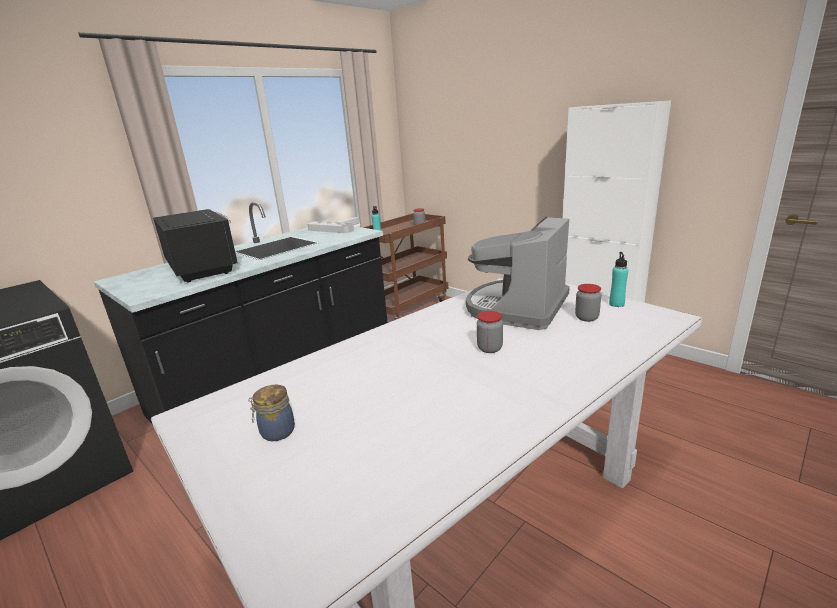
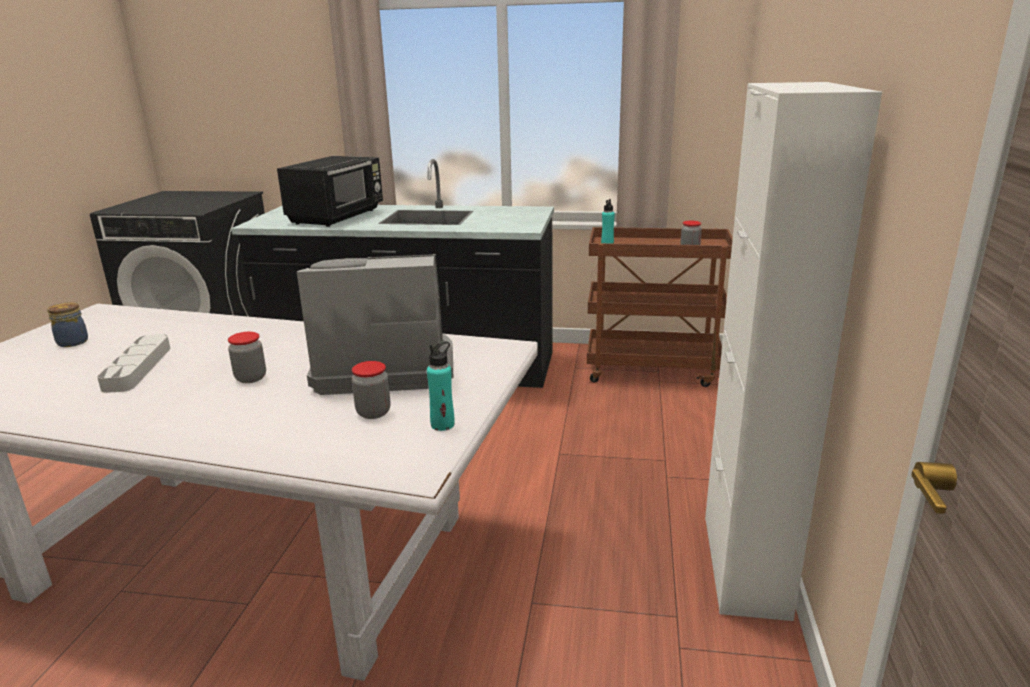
camera: 55 degrees right, 0 degrees up
grey tray [308,221,354,233] -> grey tray moved to [97,334,171,393]

